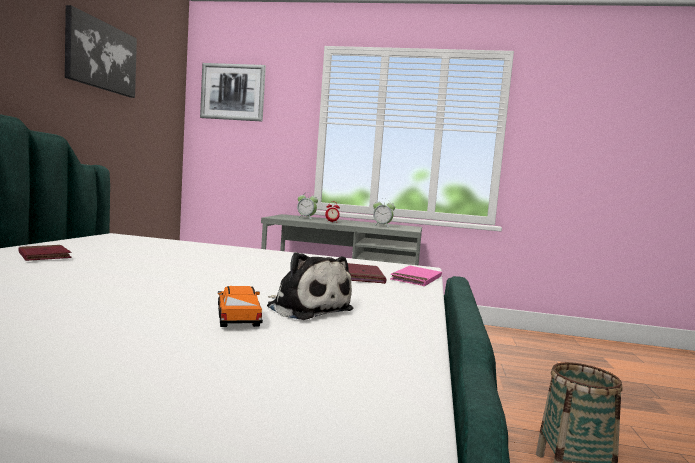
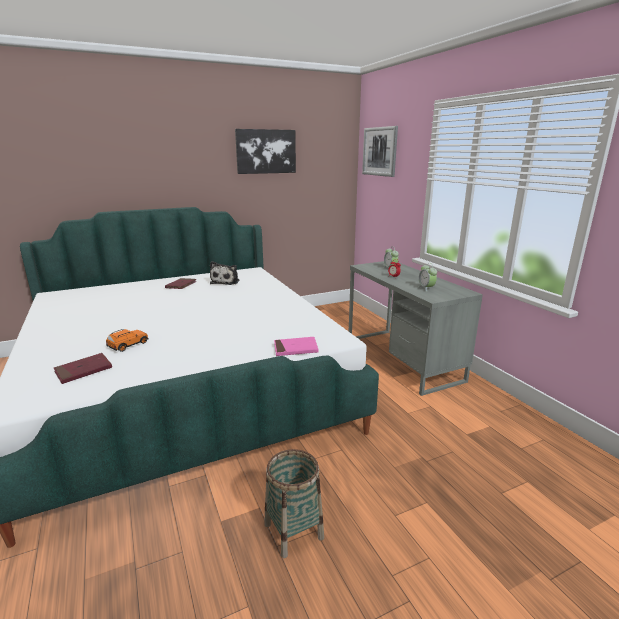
camera: 55 degrees right, 15 degrees up
plush toy [267,252,353,320] -> plush toy moved to [210,261,240,285]
red book [348,263,386,284] -> red book moved to [54,353,112,384]

